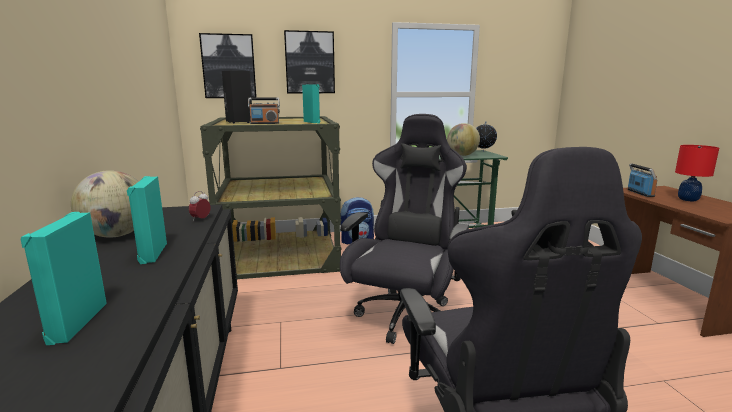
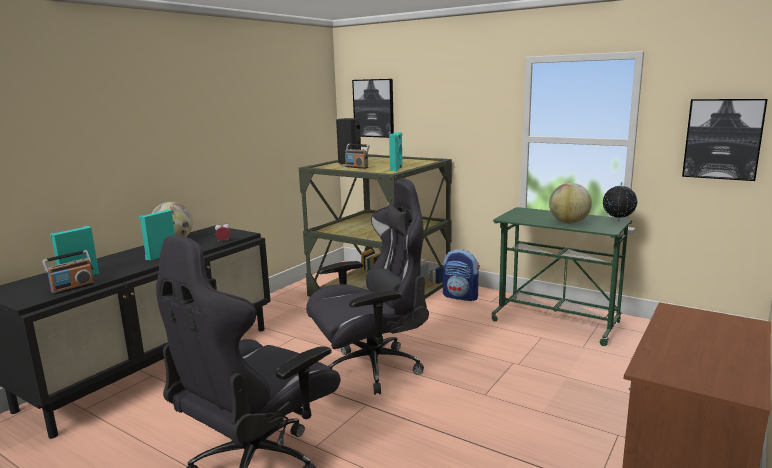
camera: 45 degrees right, 0 degrees up
picture [284,30,335,93] -> picture moved to [682,99,768,181]
radio [628,163,657,197] -> radio moved to [42,250,95,295]
red table lamp [675,145,719,202] -> none

